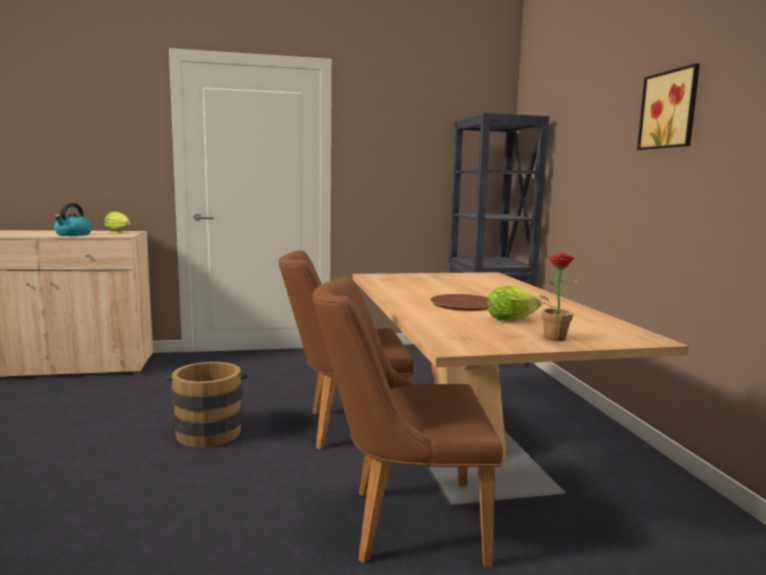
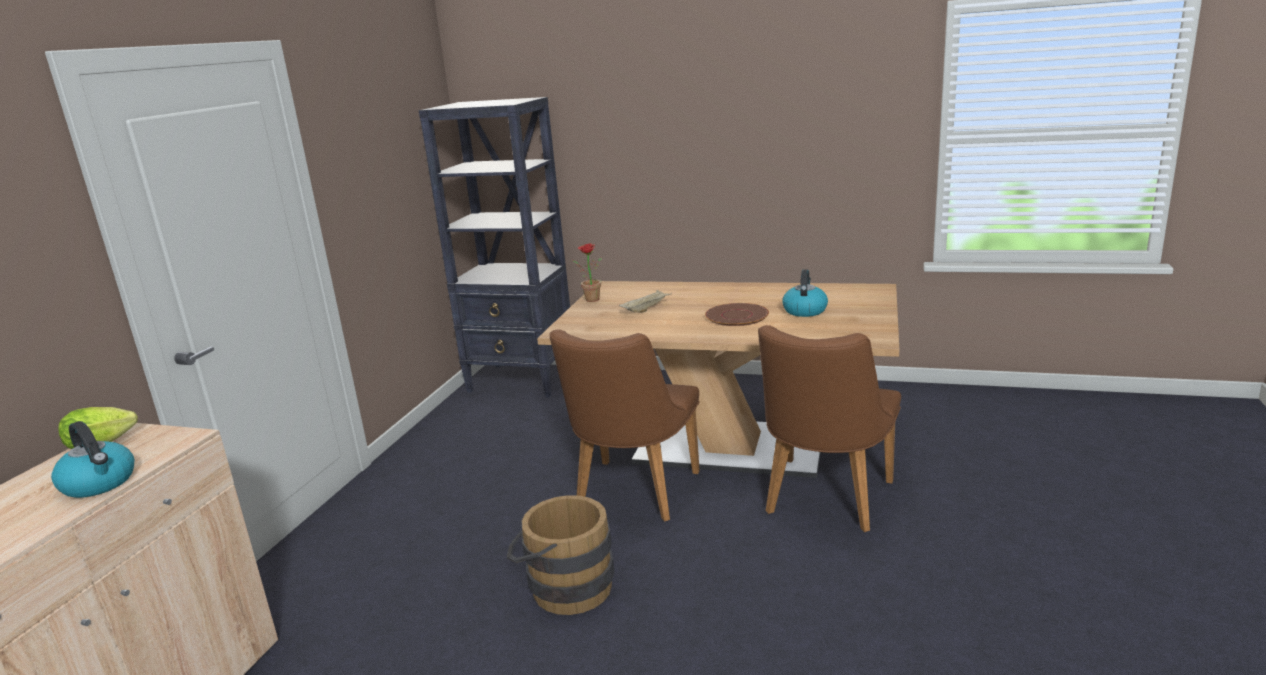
camera: 60 degrees left, 10 degrees up
lettuce [487,286,542,321] -> kettle [782,269,828,317]
potted plant [532,253,579,341] -> potted plant moved to [572,243,602,302]
picture [637,63,700,150] -> none
none -> beige tray [619,290,670,313]

